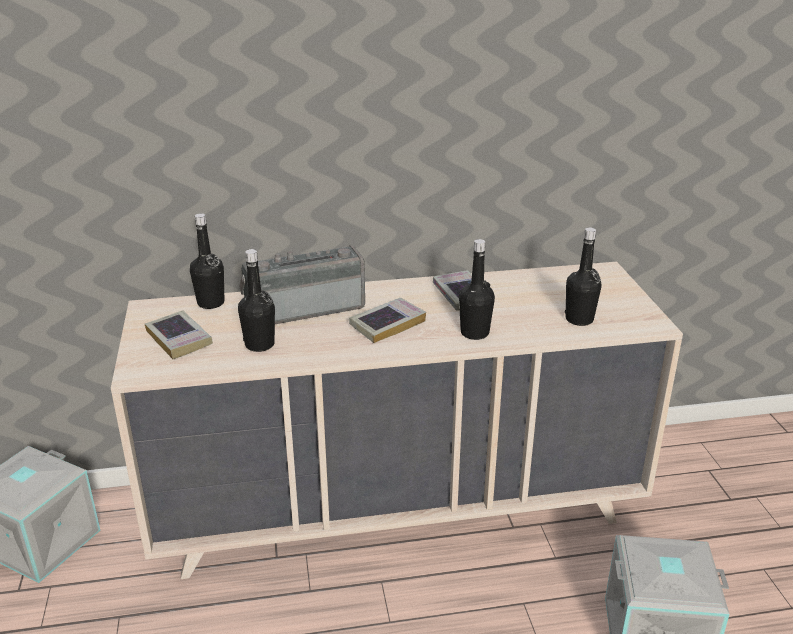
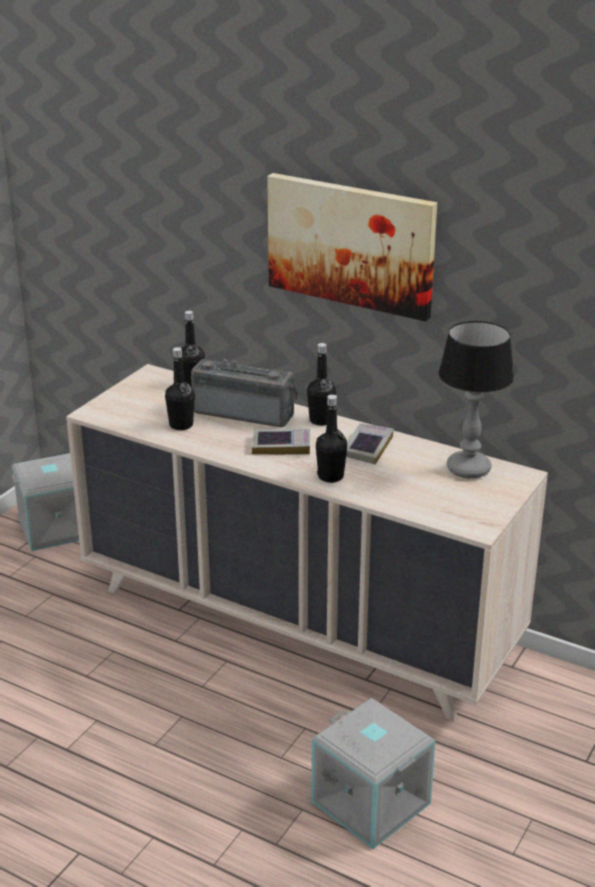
camera: 40 degrees right, 0 degrees up
book [145,311,213,359] -> none
black bottle [565,227,602,326] -> black bottle moved to [307,343,336,426]
none -> picture [267,173,437,322]
none -> table lamp [438,321,514,479]

